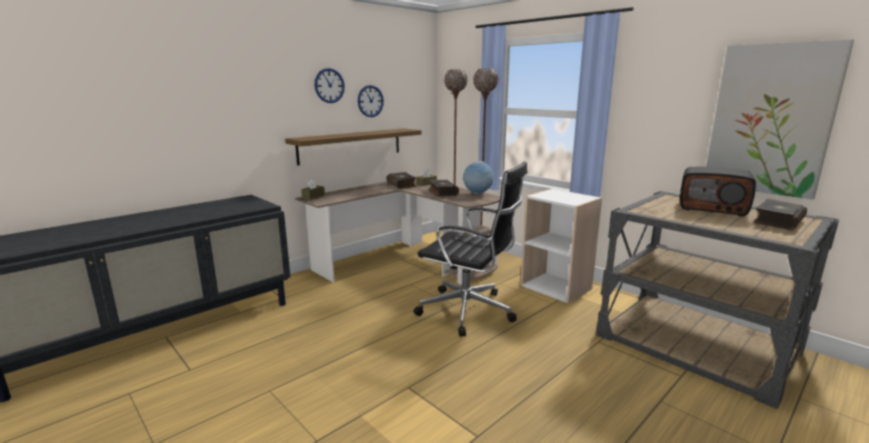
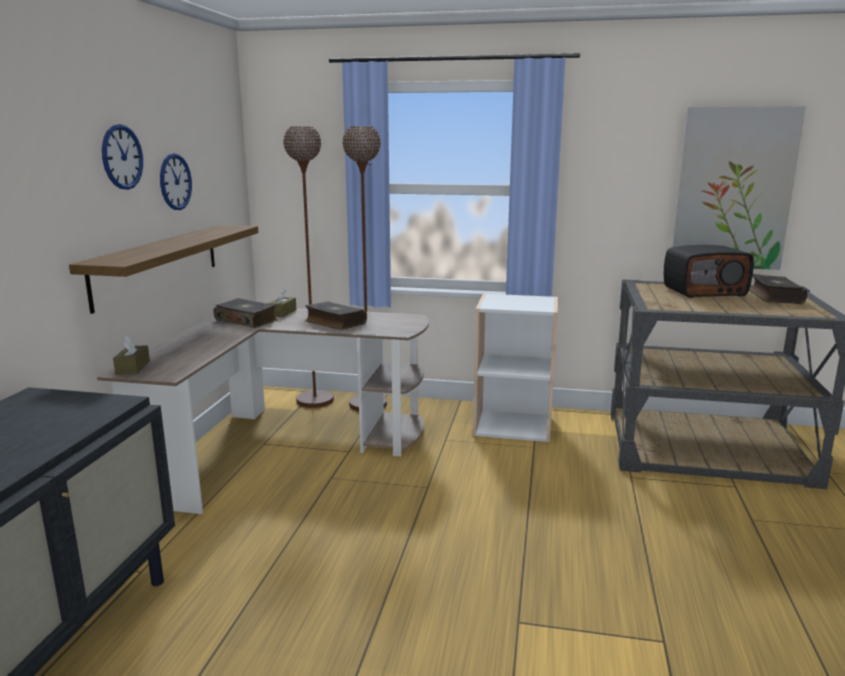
camera: 35 degrees left, 0 degrees up
black office chair [414,161,527,337] -> none
globe [462,161,494,194] -> none

